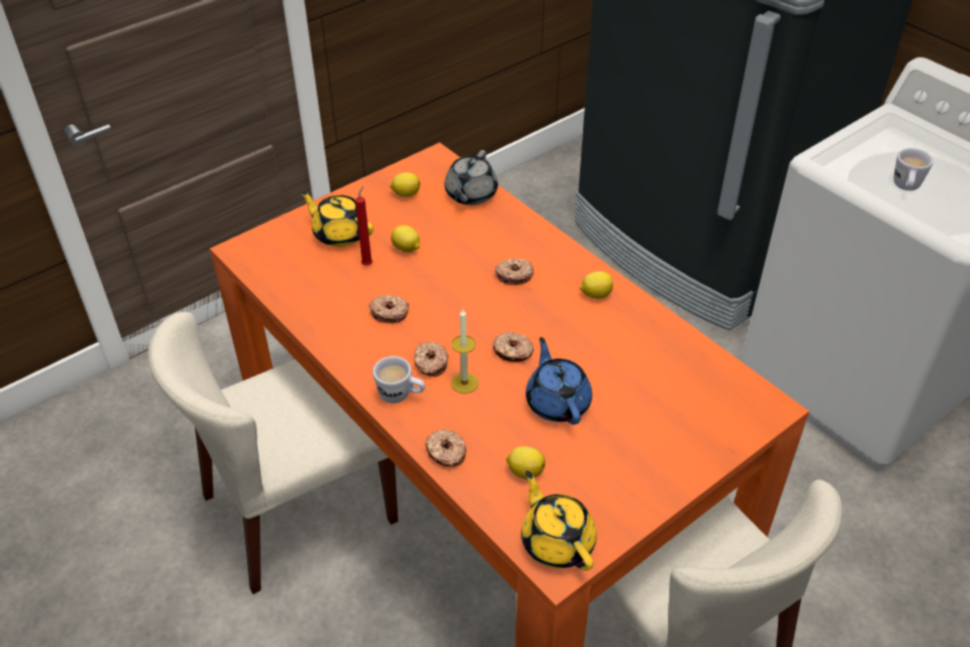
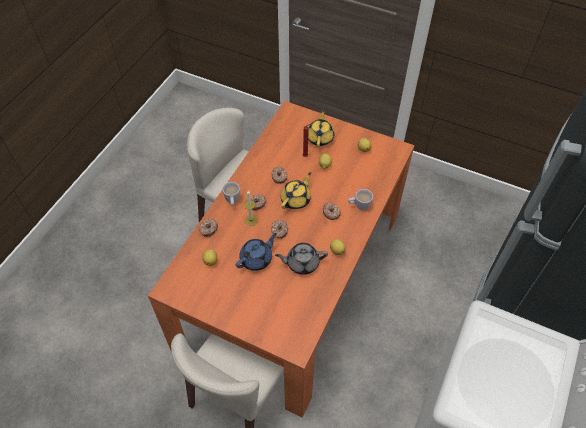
camera: 65 degrees right, 10 degrees up
grey teapot [445,150,498,205] -> grey teapot moved to [275,243,328,275]
yellow teapot [521,471,597,571] -> yellow teapot moved to [280,172,311,209]
white mug [894,148,933,191] -> white mug moved to [348,189,373,210]

